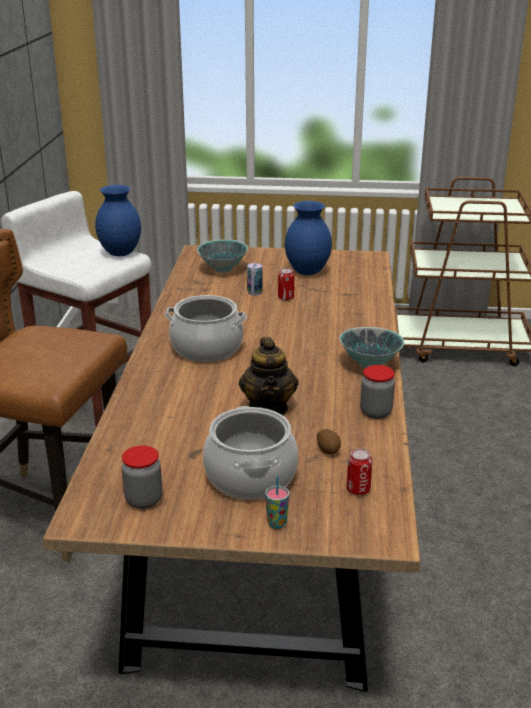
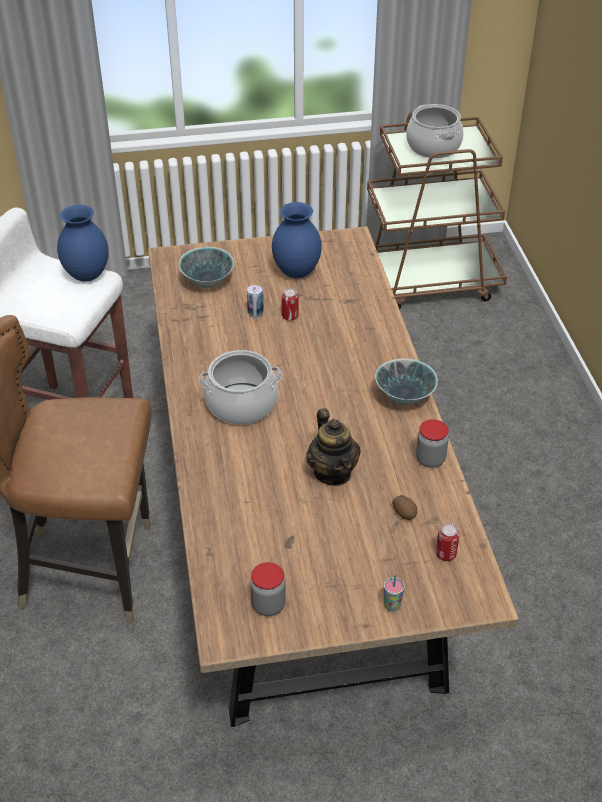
camera: 15 degrees left, 15 degrees up
cooking pot [203,406,298,500] -> cooking pot moved to [406,104,463,158]

